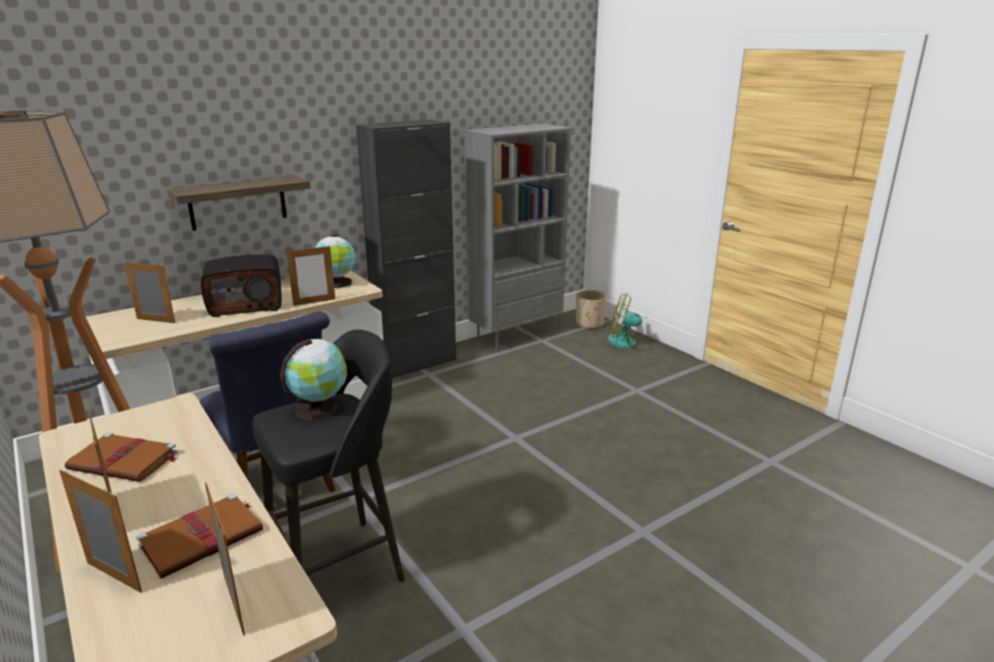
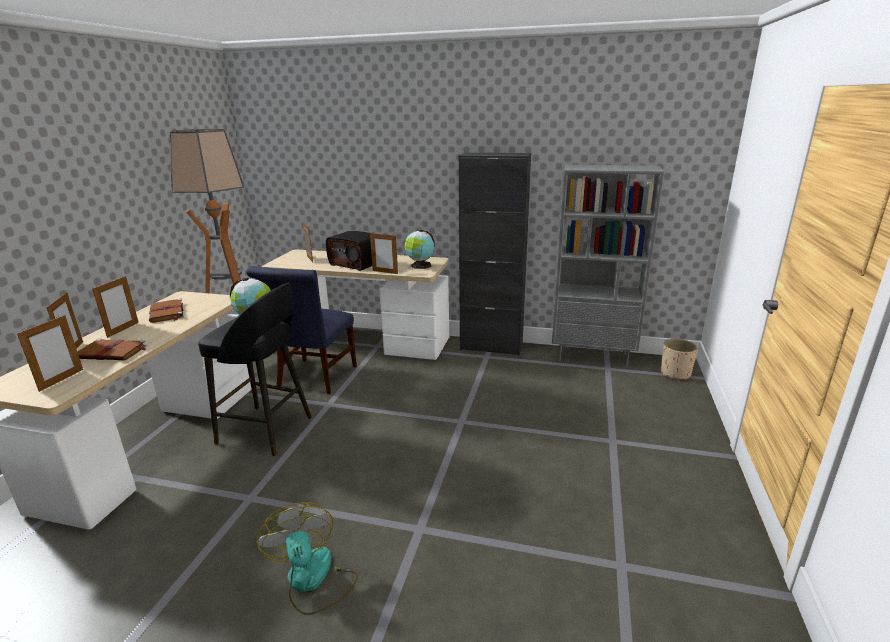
camera: 50 degrees right, 0 degrees up
shelf [167,175,311,231] -> none
fan [608,294,653,351] -> fan moved to [256,502,358,615]

